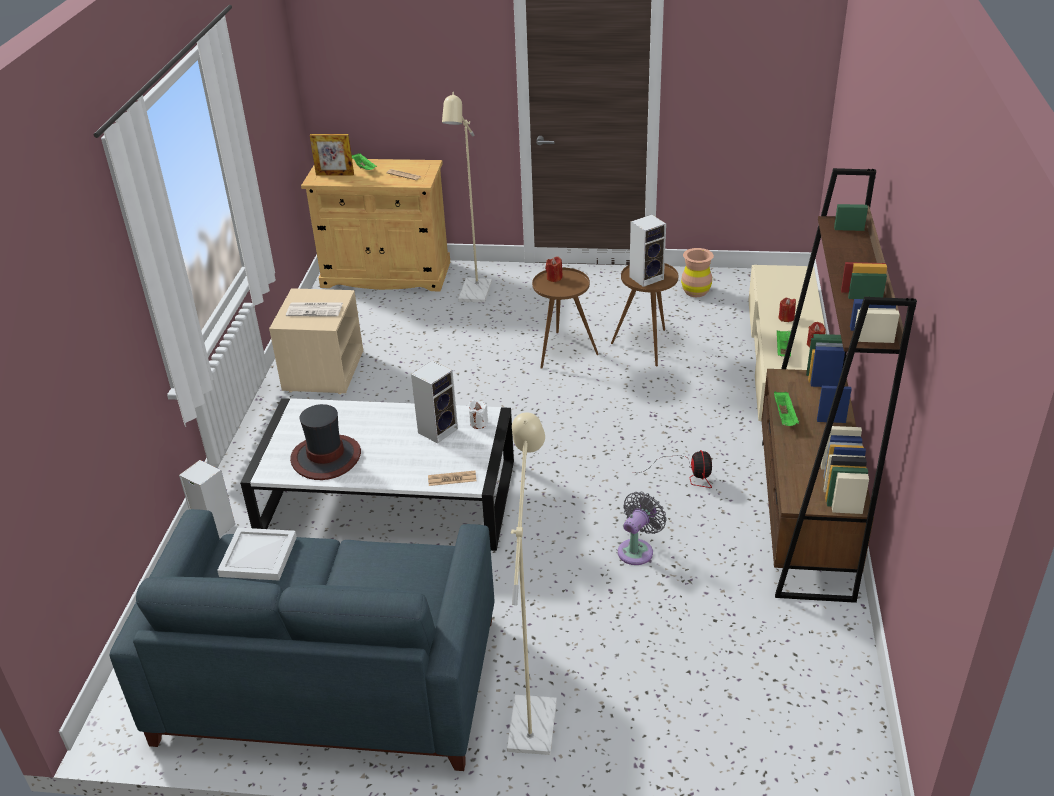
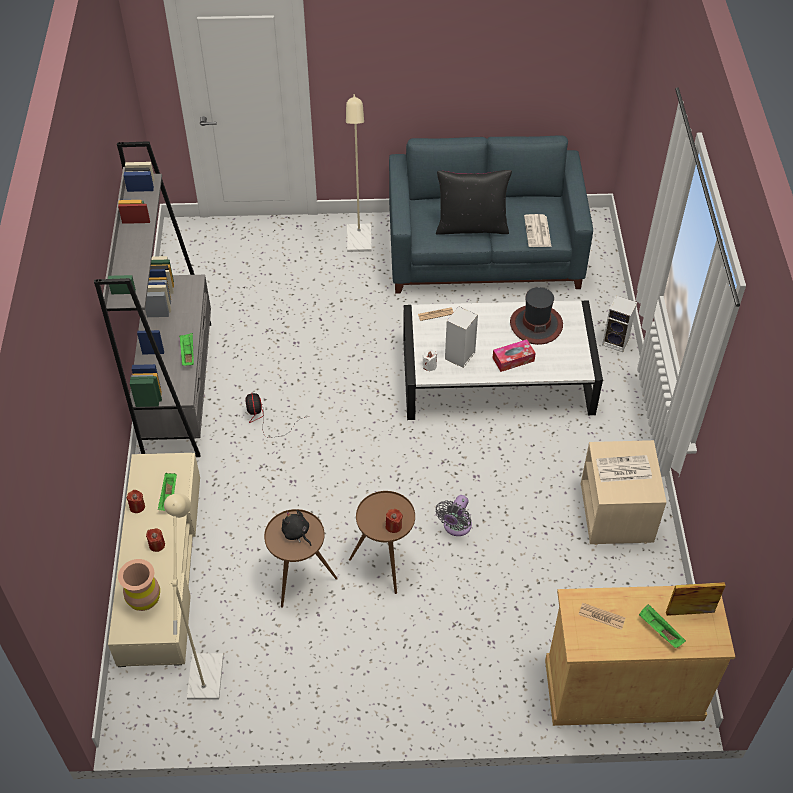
camera: 170 degrees right, 15 degrees up
white tray [217,528,297,581] -> newspaper [524,214,551,247]
beige floor lamp [442,92,492,303] -> beige floor lamp moved to [164,494,224,700]
grey fan [618,492,667,565] -> grey fan moved to [435,495,472,536]
speaker [629,215,666,287] -> black plush toy [282,510,311,546]
brown vase [681,248,714,297] -> brown vase moved to [118,559,160,611]
brown bookcase [761,168,917,603] -> grey bookcase [94,141,211,457]
none -> black pillow [436,170,512,235]
none -> tissue box [493,339,536,372]

